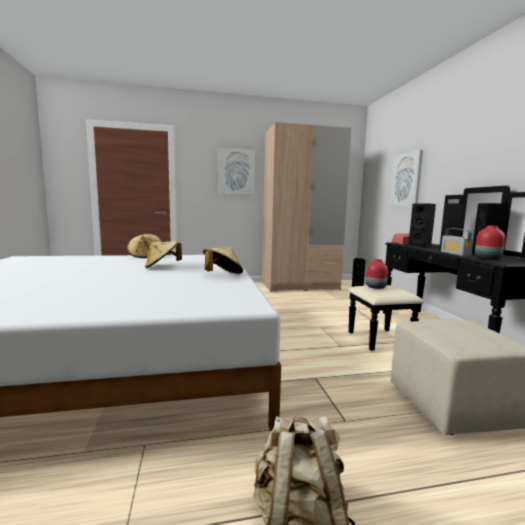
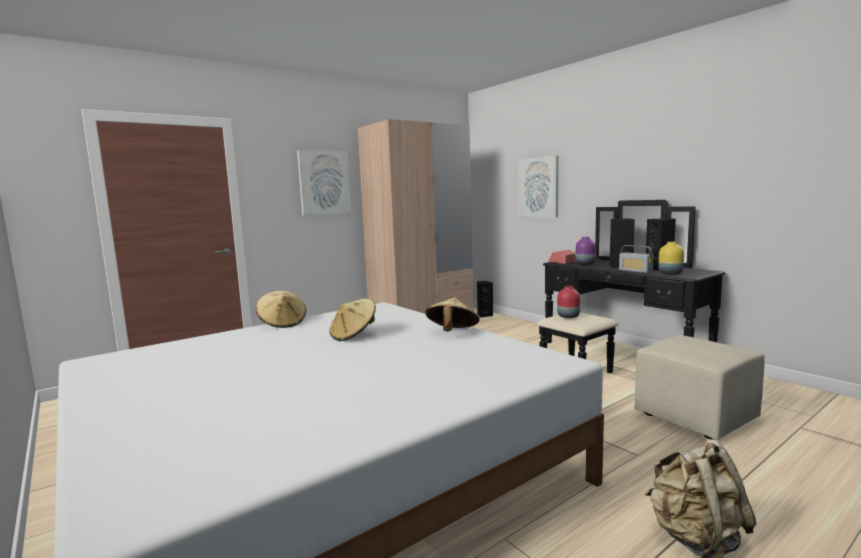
camera: 25 degrees left, 0 degrees up
black speaker [408,204,436,248] -> purple vase [576,237,596,265]
red vase [475,225,505,260] -> yellow vase [658,242,684,275]

